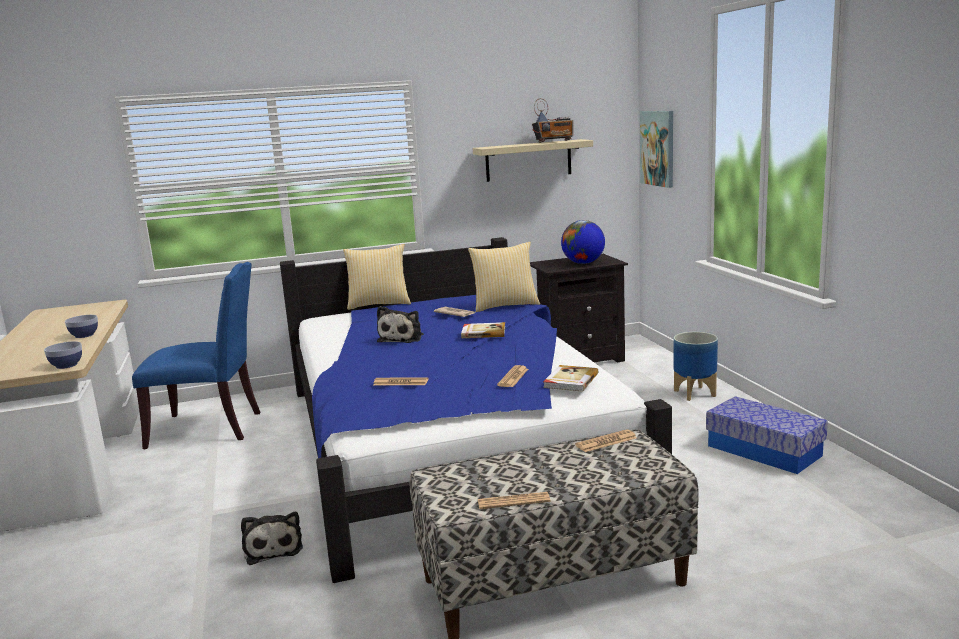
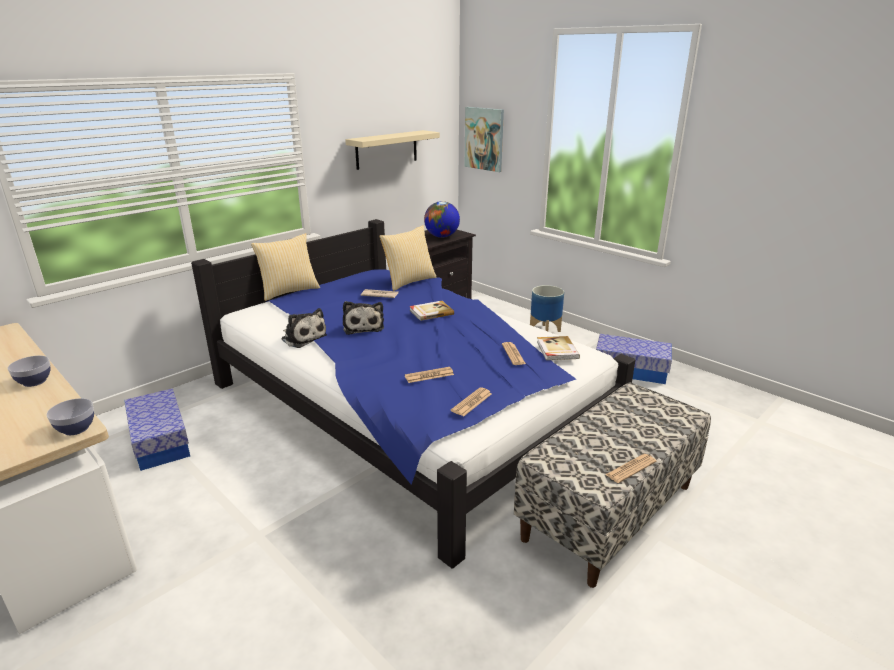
camera: 30 degrees left, 10 degrees up
blue chair [132,262,261,449] -> storage box [124,388,190,471]
plush toy [241,512,303,565] -> plush toy moved to [281,308,327,348]
radio [532,98,573,143] -> none
newspaper [575,429,637,452] -> newspaper moved to [451,387,492,416]

